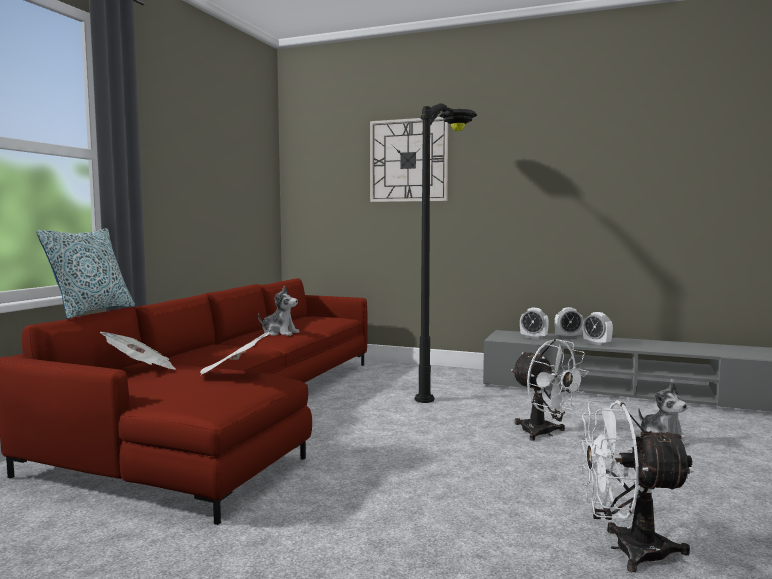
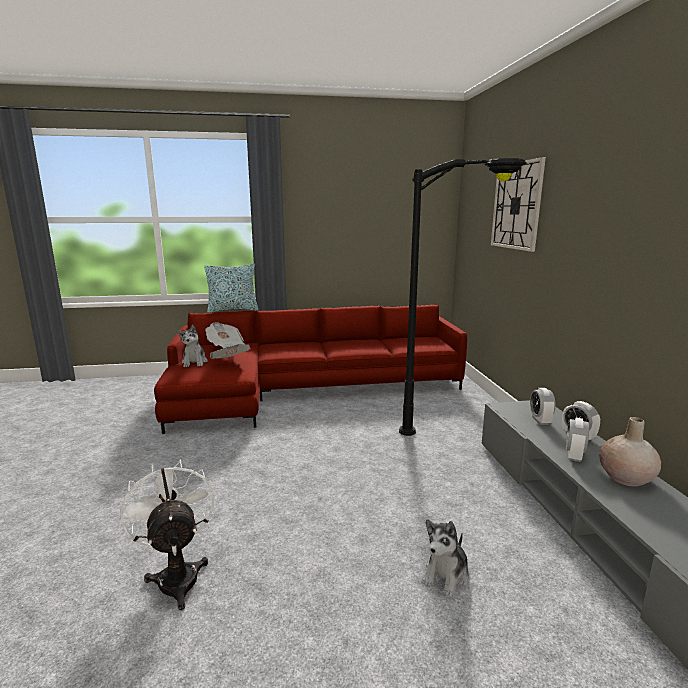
camera: 60 degrees right, 10 degrees up
plush toy [258,286,300,336] -> plush toy moved to [177,325,208,367]
white fan [511,339,589,441] -> none
none -> beige vase [599,417,661,487]

